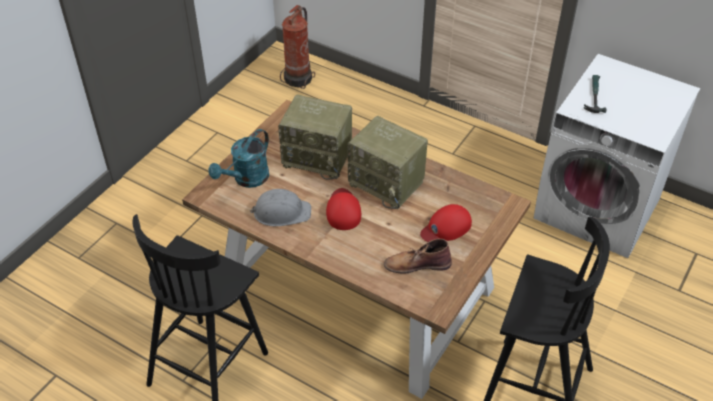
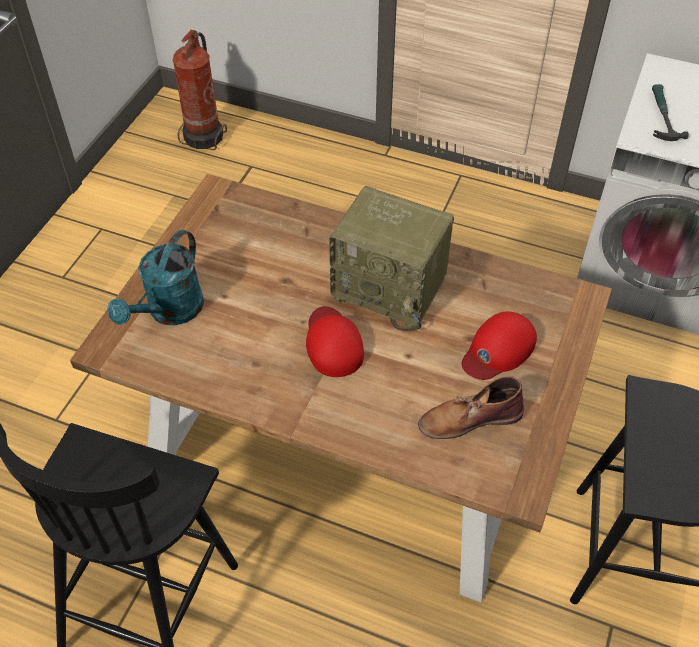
camera: 10 degrees left, 5 degrees up
grey hard hat [250,189,311,226] -> none
radio [278,94,352,180] -> none

